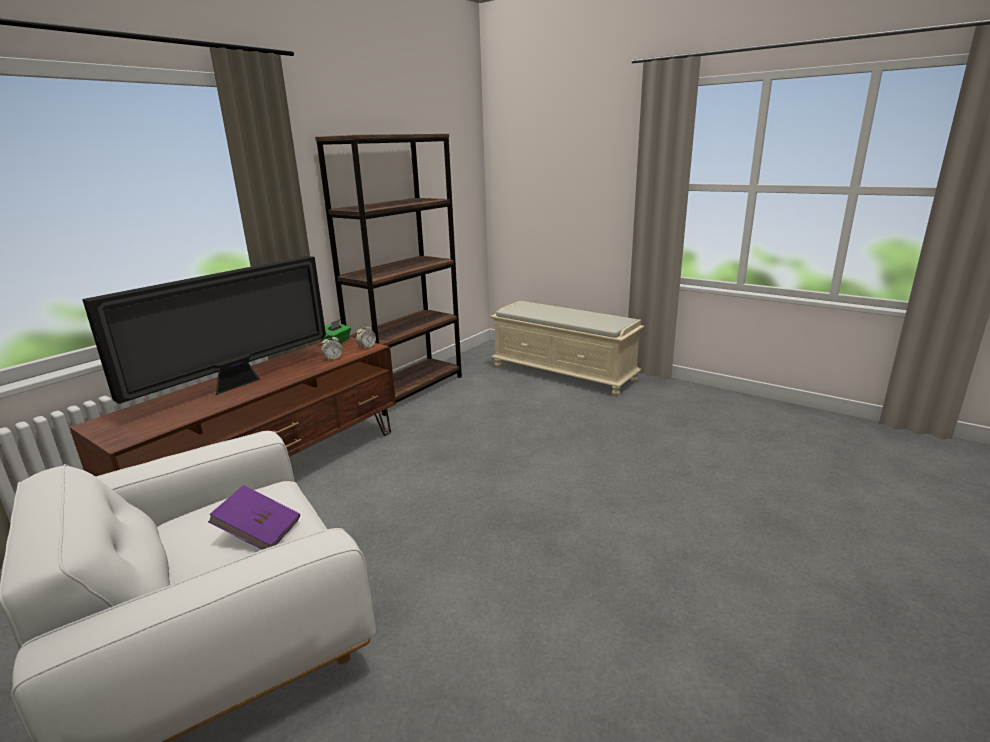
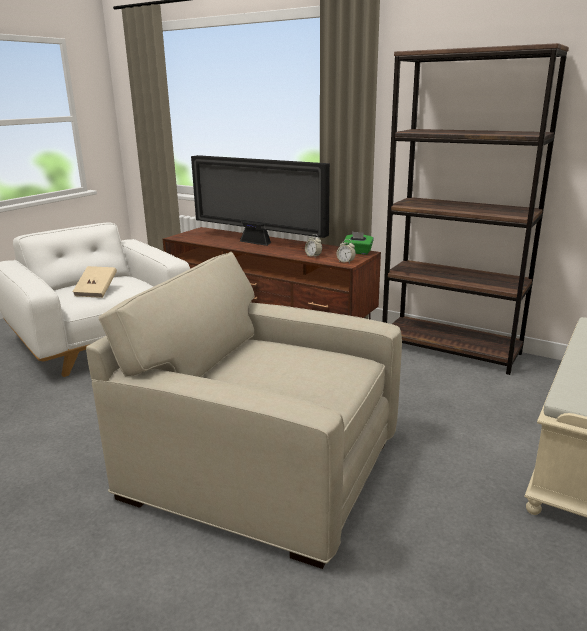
camera: 85 degrees right, 0 degrees up
purple book [208,485,300,550] -> beige book [72,266,117,298]
none -> beige armchair [86,252,402,569]

